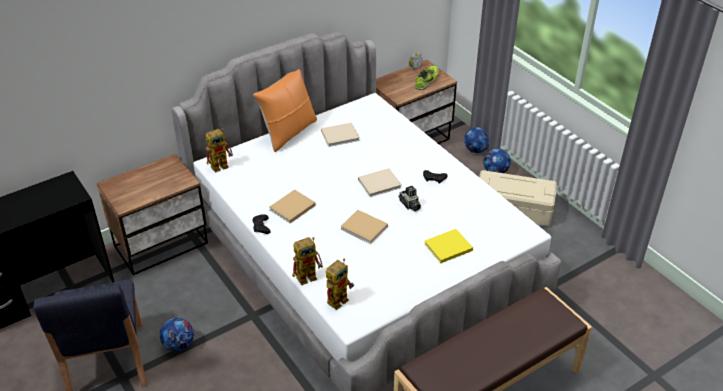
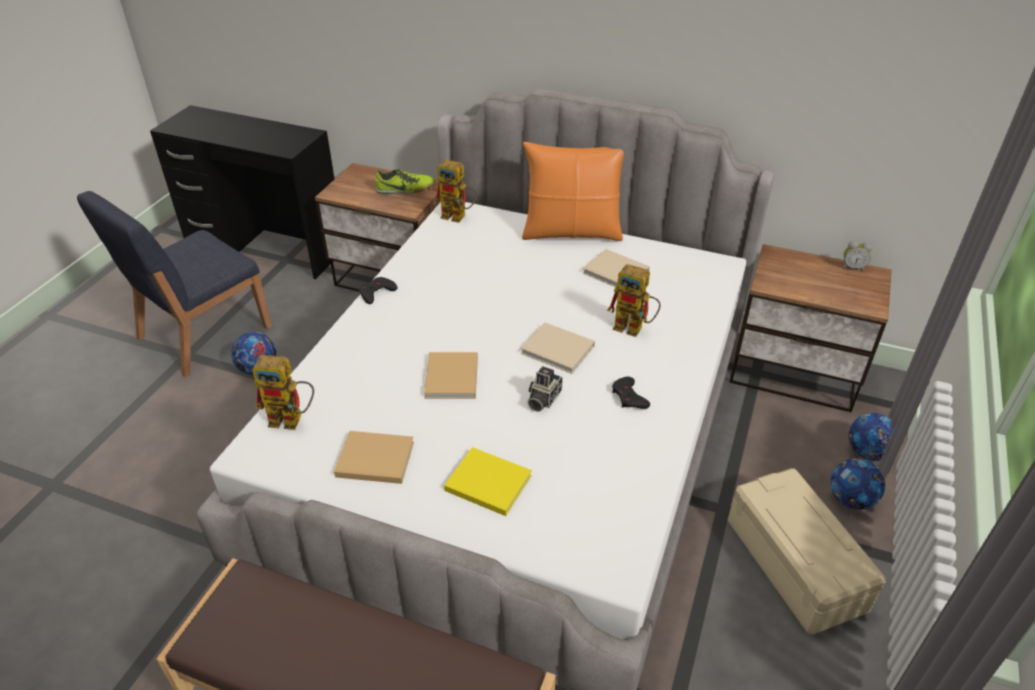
camera: 55 degrees right, 0 degrees up
beige book [269,190,316,223] -> beige book moved to [334,431,414,484]
toy robot [292,237,323,286] -> toy robot moved to [607,264,661,337]
shoe [415,65,439,90] -> shoe moved to [375,169,435,194]

